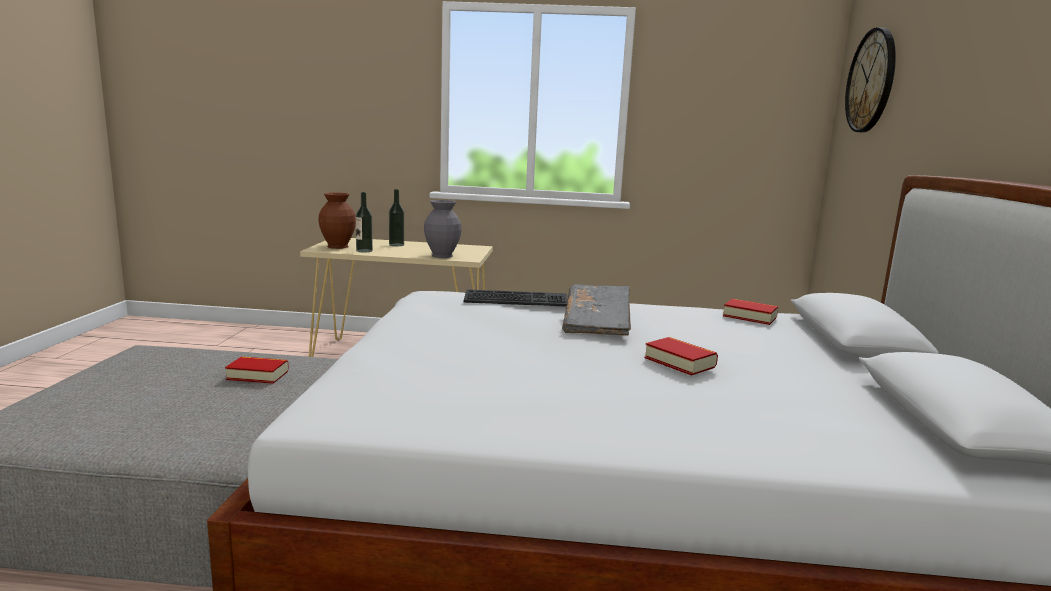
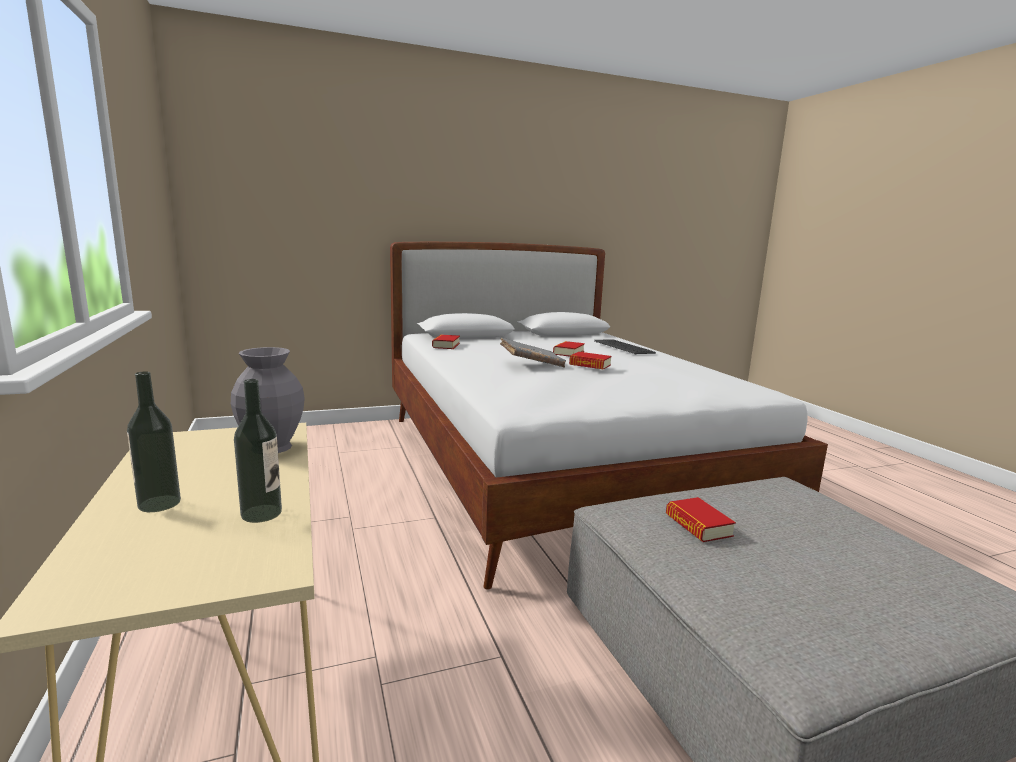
camera: 115 degrees left, 0 degrees up
brown vase [318,192,356,249] -> none
keyboard [463,289,568,306] -> keyboard moved to [594,339,656,355]
wall clock [845,27,896,132] -> none
none -> book [569,352,612,370]

